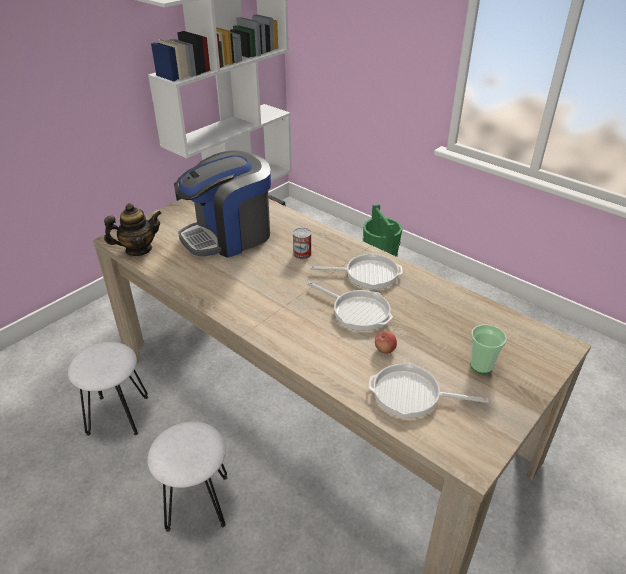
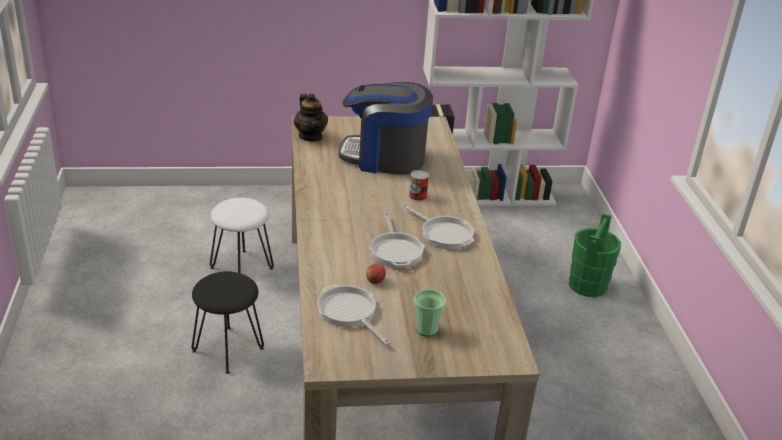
camera: 40 degrees right, 5 degrees down
teapot [104,203,162,256] -> teapot turned 45 degrees clockwise [294,93,328,142]
white stool [148,421,228,532] -> black stool [192,271,264,374]

